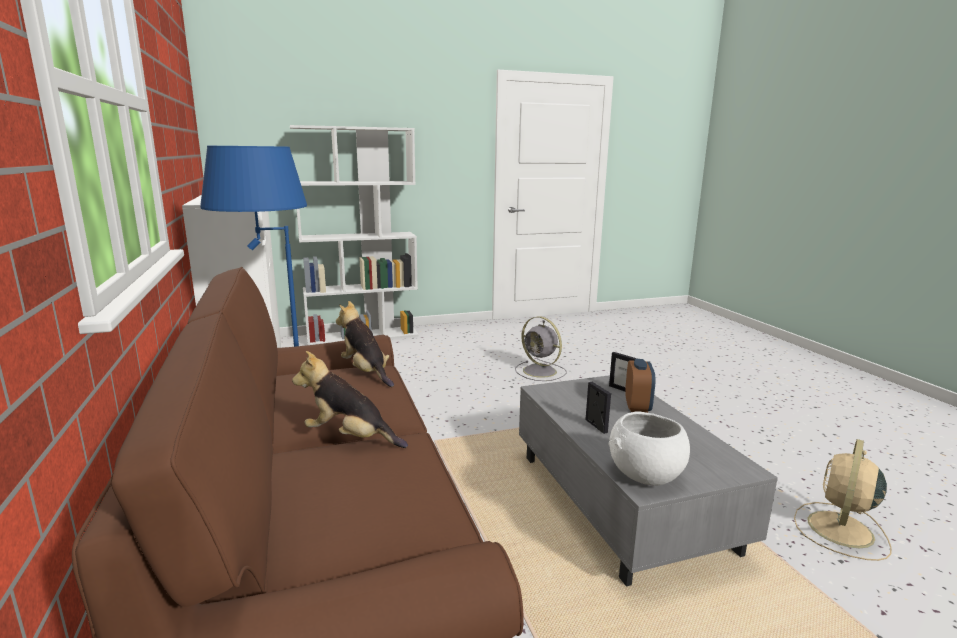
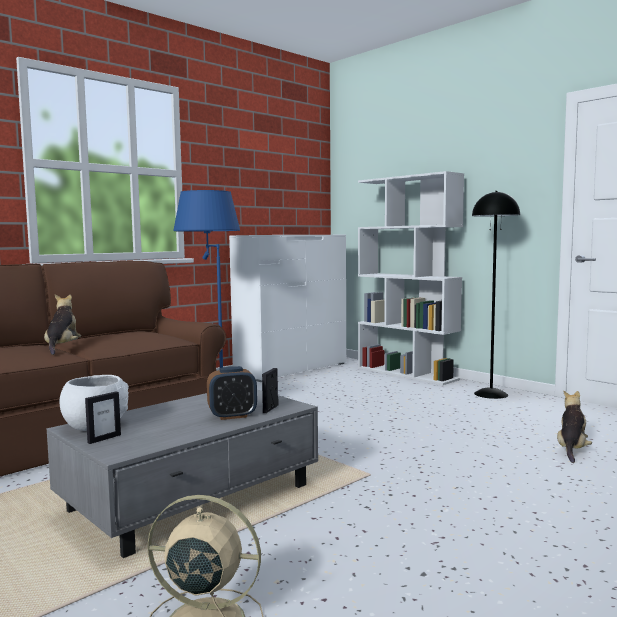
camera: 65 degrees right, 10 degrees down
plush toy [336,301,394,387] -> plush toy moved to [557,391,592,463]
grey fan [515,316,567,381] -> none
picture frame [586,382,611,434] -> picture frame moved to [85,391,121,444]
none -> black floor lamp [472,191,520,399]

